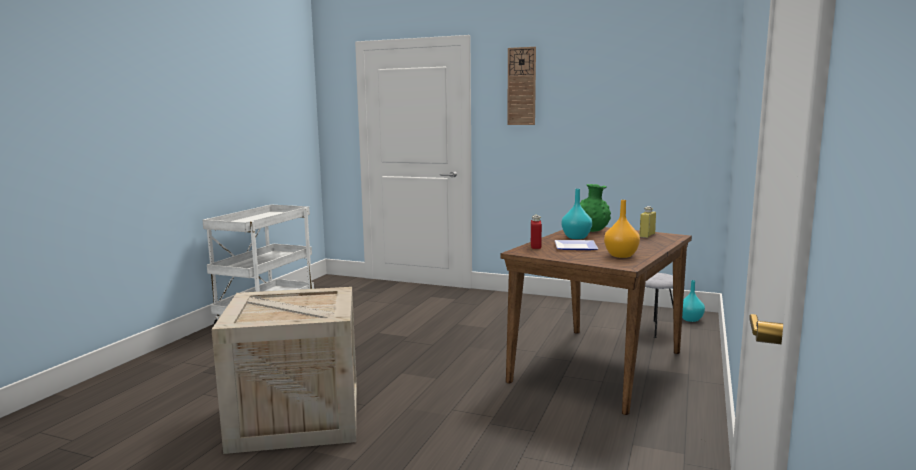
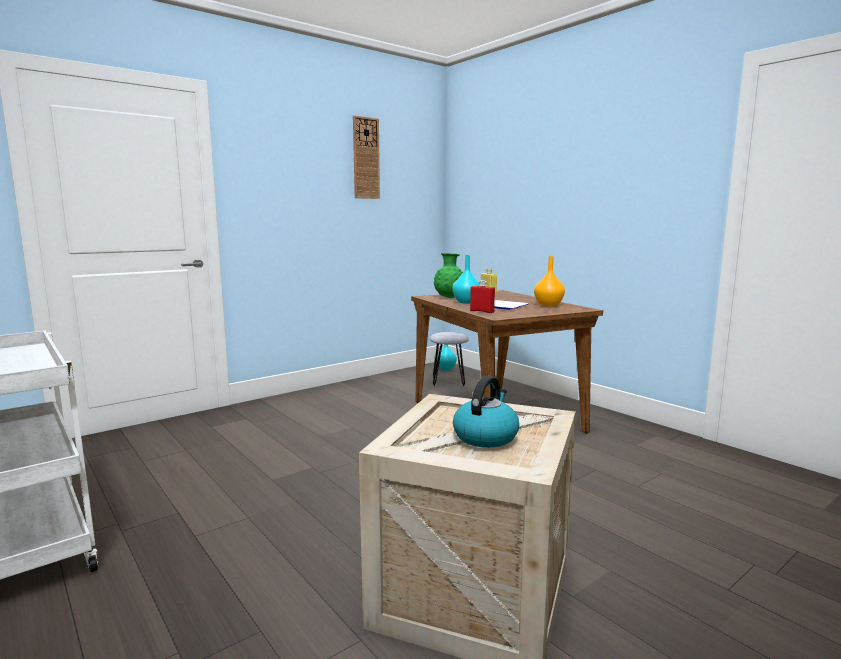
camera: 60 degrees left, 0 degrees up
wall clock [507,47,536,125] -> wall clock moved to [353,116,380,199]
none -> kettle [453,376,519,448]

